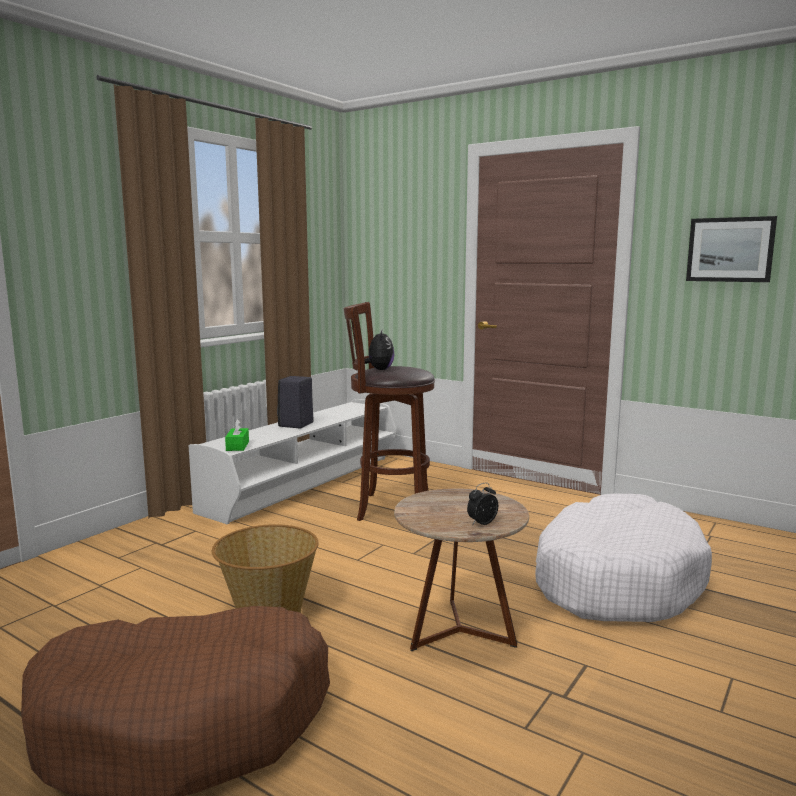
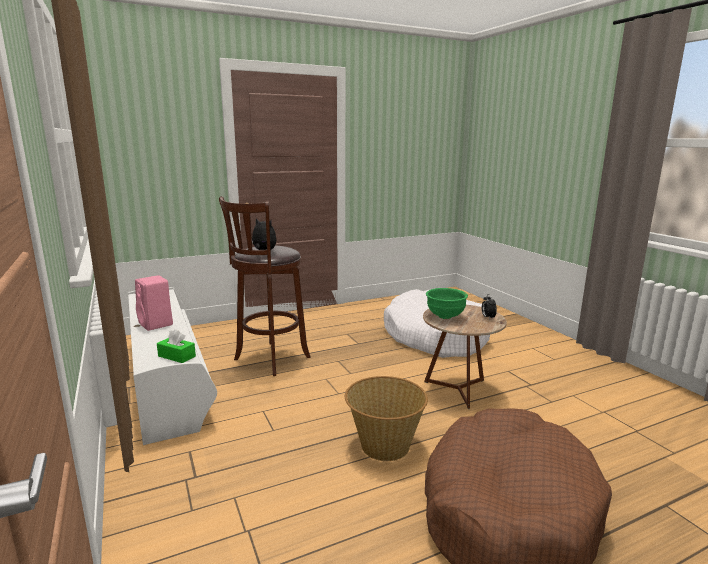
camera: 60 degrees left, 5 degrees up
black speaker [277,376,314,428] -> pink speaker [135,275,173,331]
picture [686,216,777,282] -> none
none -> green bowl [426,288,468,319]

